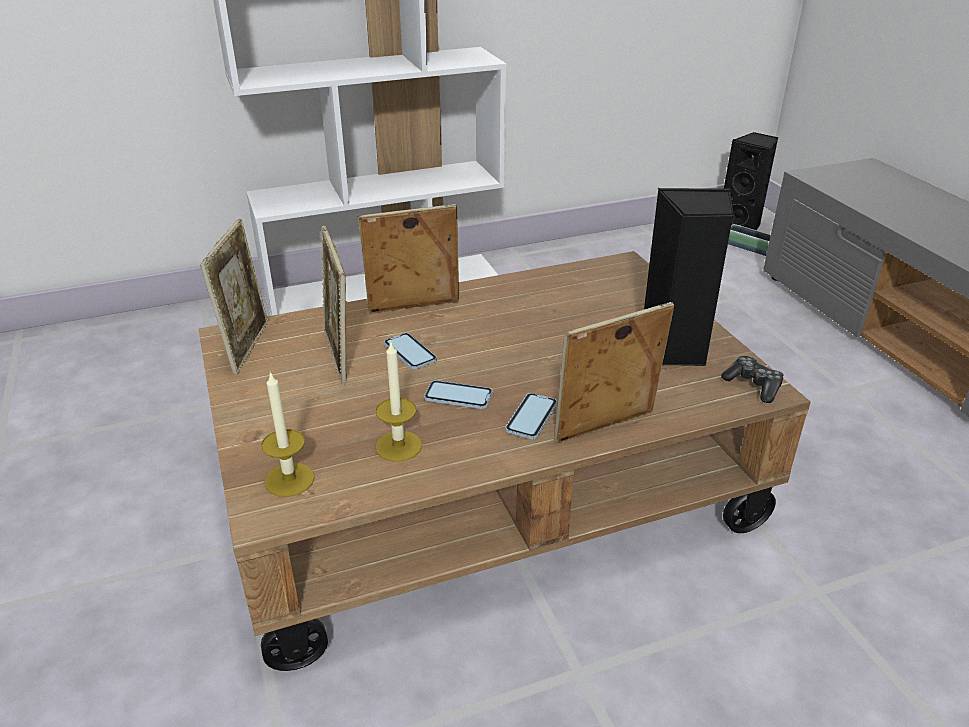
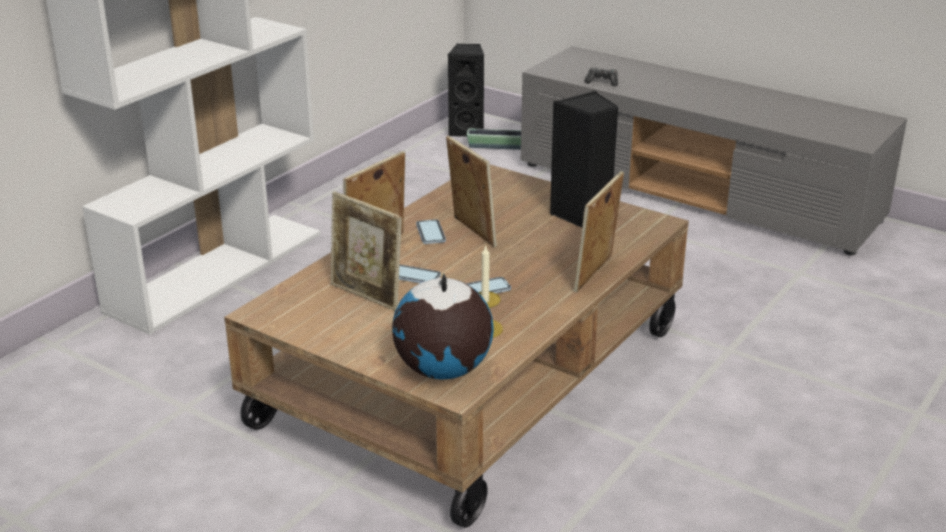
camera: 35 degrees left, 5 degrees down
picture frame [200,219,268,375] -> picture frame moved to [446,136,497,248]
candle [261,372,315,497] -> globe [392,273,494,379]
phone [505,393,557,439] -> phone moved to [416,219,446,244]
game controller [721,356,784,403] -> game controller moved to [584,68,618,86]

